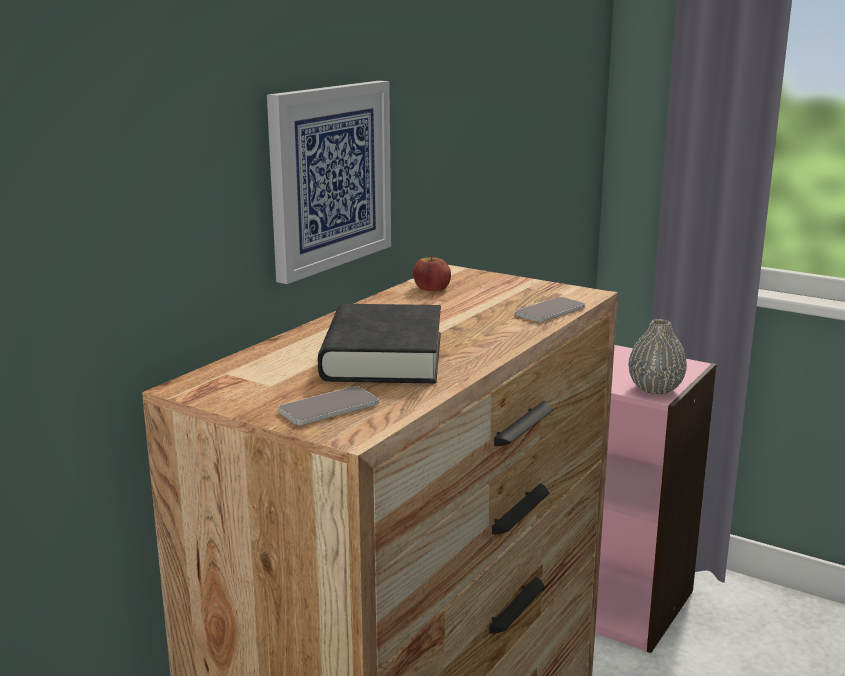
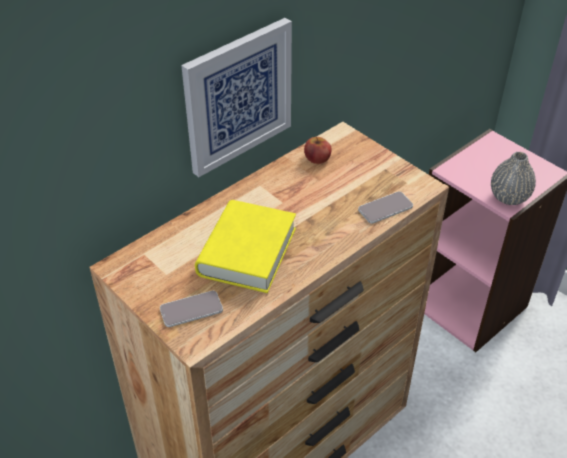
camera: 15 degrees right, 25 degrees up
black book [318,304,441,383] -> yellow book [195,200,296,293]

